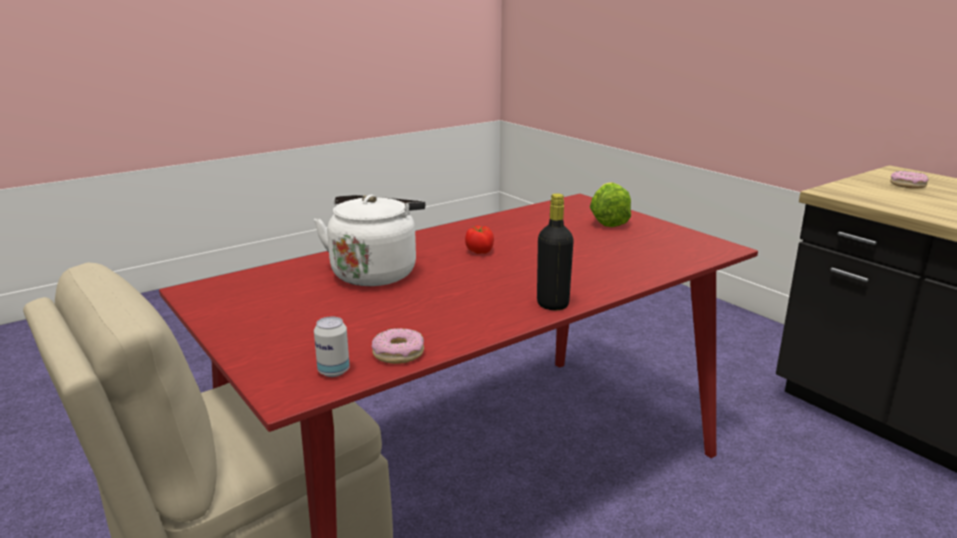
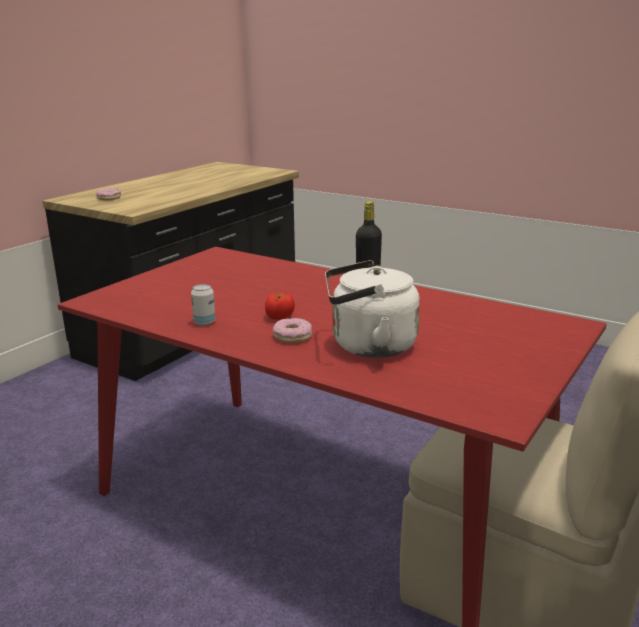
camera: 110 degrees left, 0 degrees up
can [314,316,350,377] -> can moved to [191,284,216,326]
donut [372,328,424,364] -> donut moved to [273,318,312,343]
lettuce [590,182,631,227] -> none

